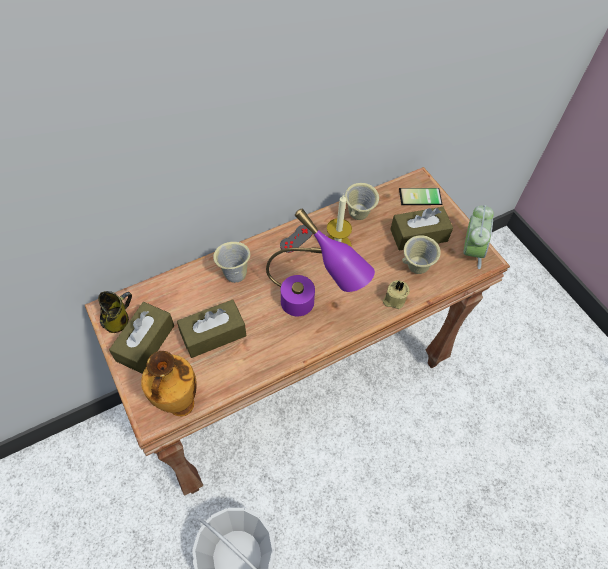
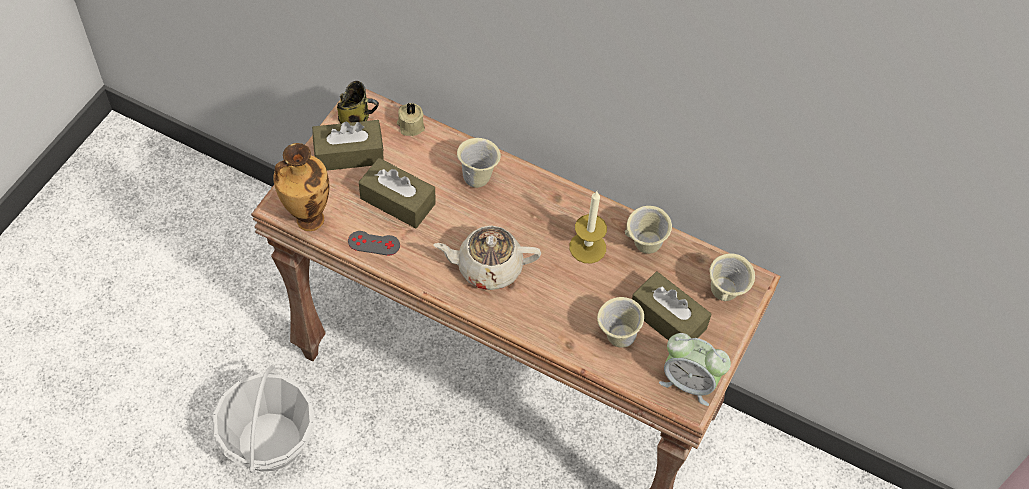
camera: 55 degrees right, 0 degrees up
purple table lamp [266,208,375,316] -> beige teapot [434,225,541,290]
grey game controller [280,225,313,253] -> grey game controller moved to [348,231,400,255]
beige candle [383,280,410,309] -> beige candle moved to [397,103,425,136]
phone [399,188,442,205] -> beige mug [709,253,755,301]
alarm clock [463,205,494,269] -> alarm clock turned 45 degrees clockwise [659,333,731,406]

